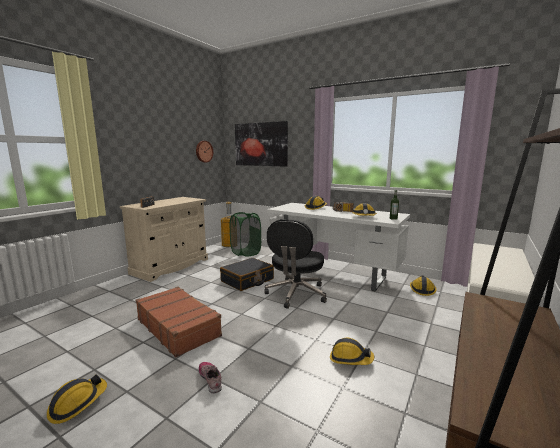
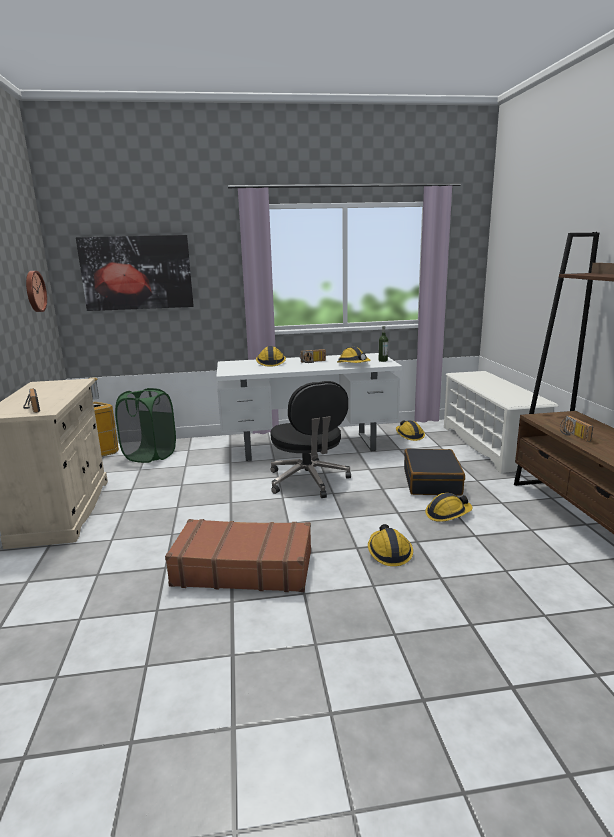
camera: 40 degrees left, 5 degrees up
hard hat [47,374,107,424] -> hard hat moved to [368,524,413,566]
shoe [199,362,222,393] -> none
black suitcase [220,258,274,291] -> black suitcase moved to [404,449,465,496]
none -> radio [560,415,593,442]

